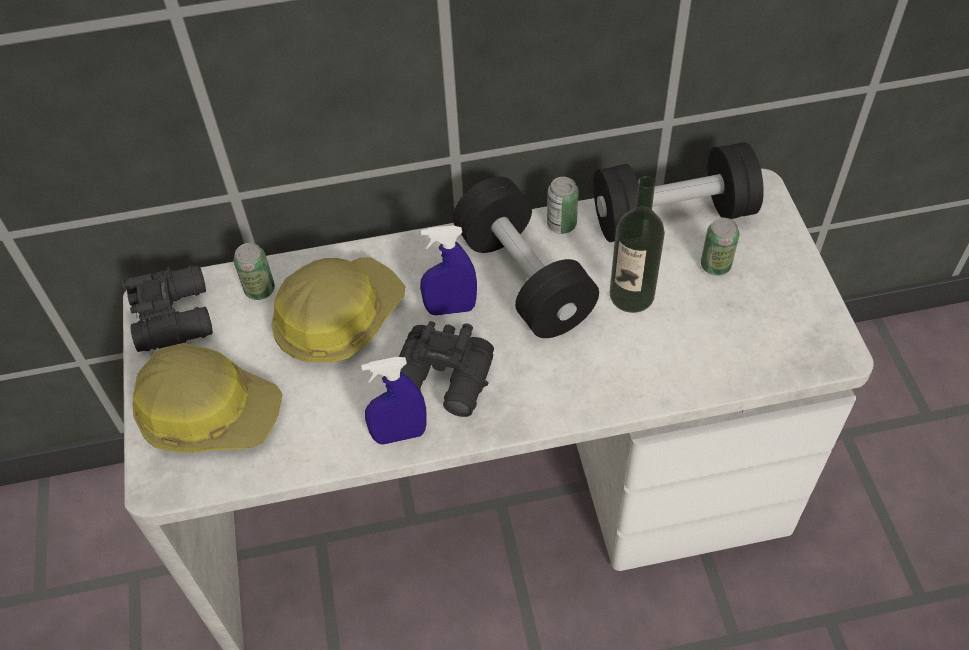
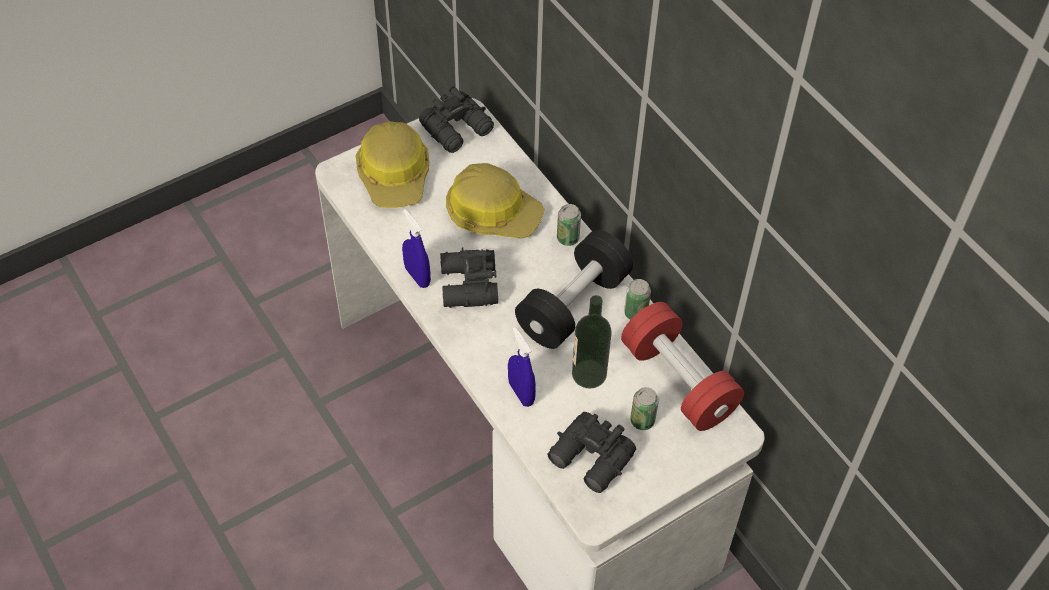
camera: 65 degrees right, 0 degrees up
can [234,243,275,300] -> can moved to [557,204,581,246]
blue spray bottle [420,225,477,316] -> blue spray bottle moved to [508,327,536,407]
black dumbbell [593,142,764,242] -> red dumbbell [621,302,744,431]
none -> black binoculars [547,412,636,493]

